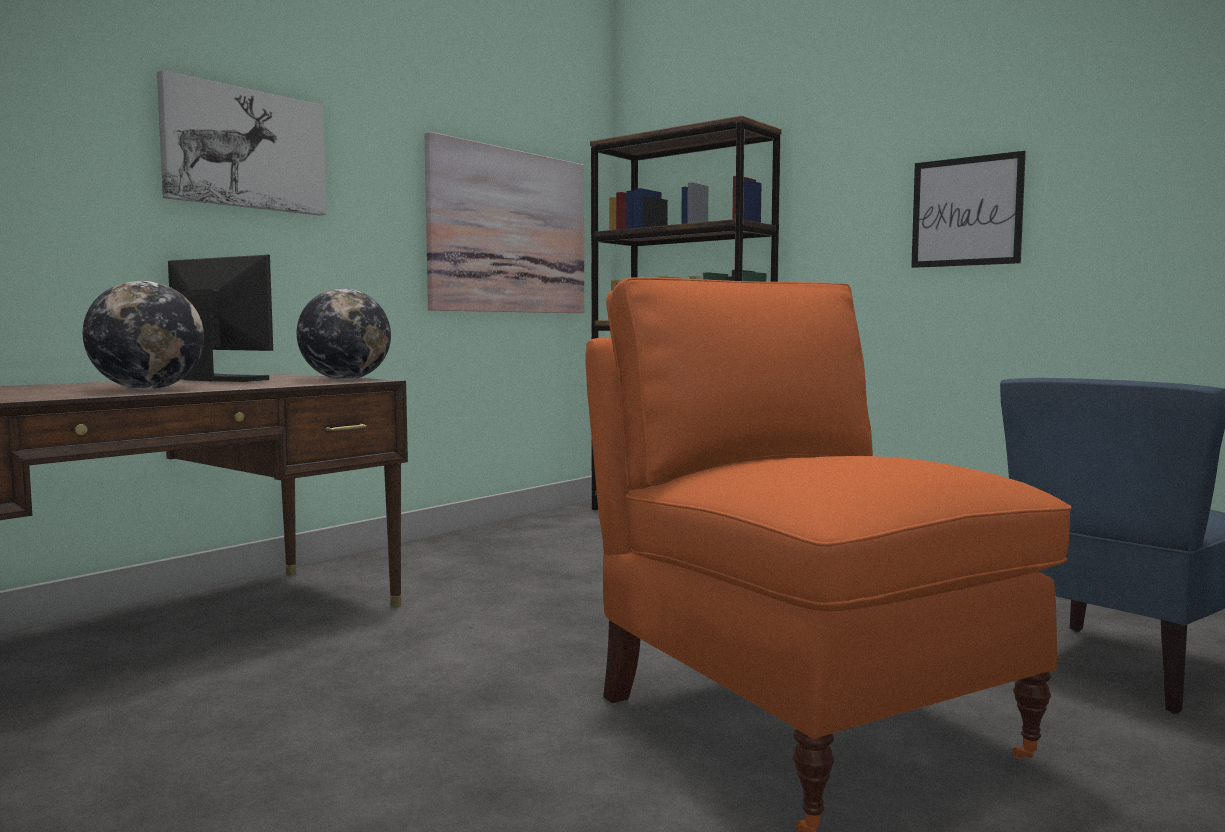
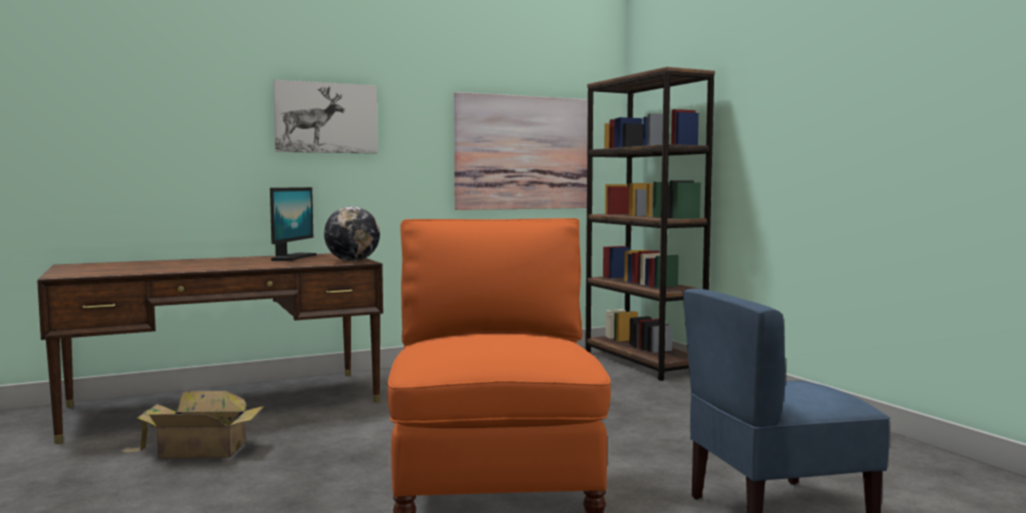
camera: 25 degrees right, 0 degrees up
globe [83,281,204,390] -> none
monitor [168,255,273,382] -> monitor turned 45 degrees clockwise [270,187,317,261]
picture [911,151,1026,268] -> none
none -> cardboard box [120,391,264,459]

